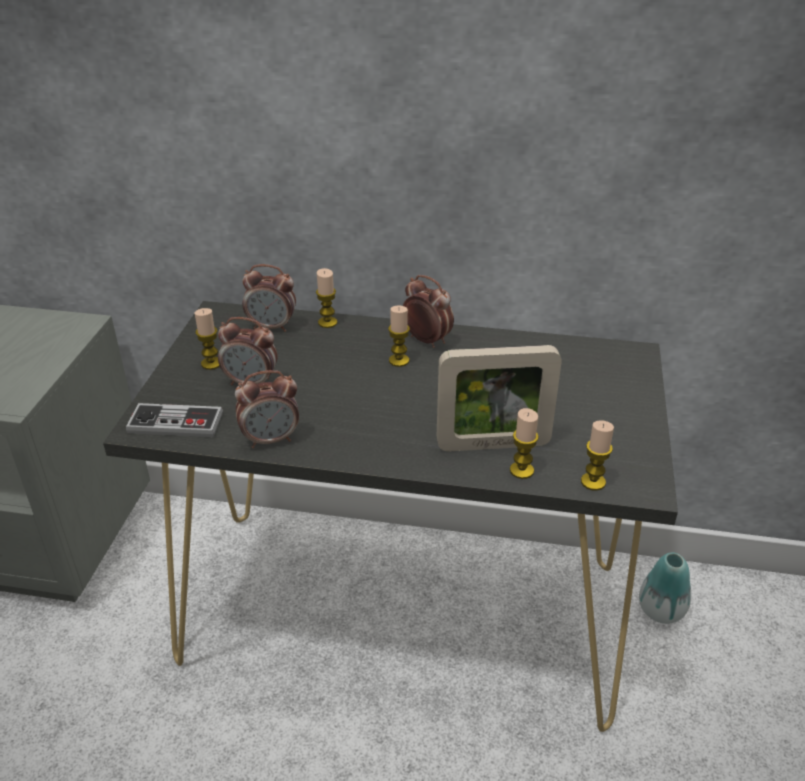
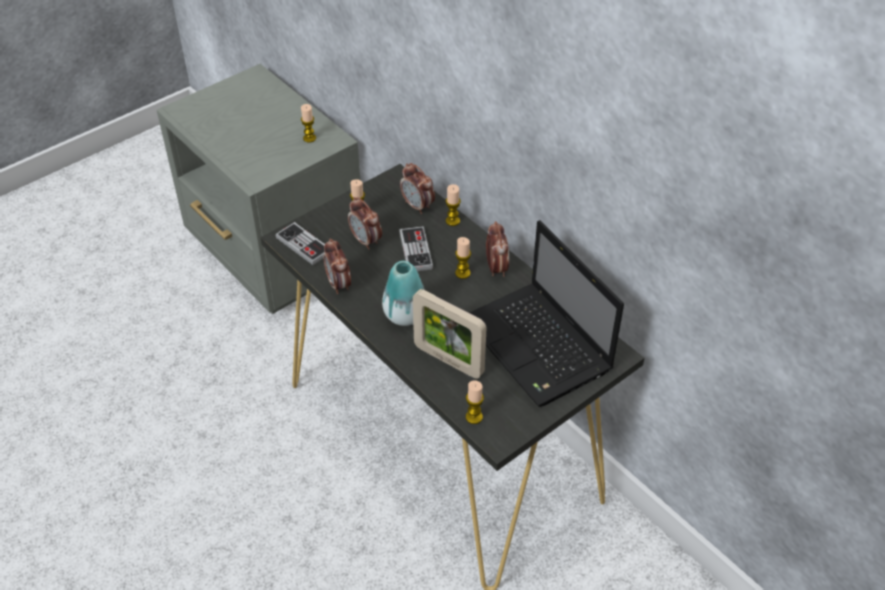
camera: 40 degrees right, 10 degrees up
alarm clock [235,370,299,448] -> alarm clock turned 45 degrees clockwise [323,238,351,294]
candle [510,408,539,479] -> candle moved to [301,104,316,143]
vase [639,552,691,624] -> vase moved to [382,261,424,326]
none -> game controller [399,226,433,271]
none -> laptop [470,220,624,407]

